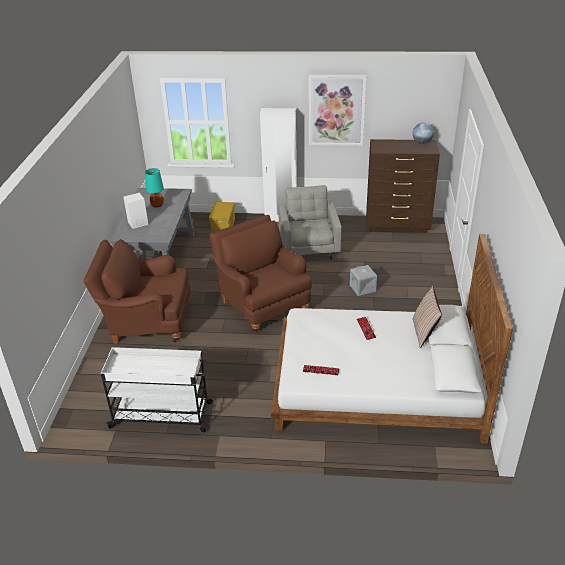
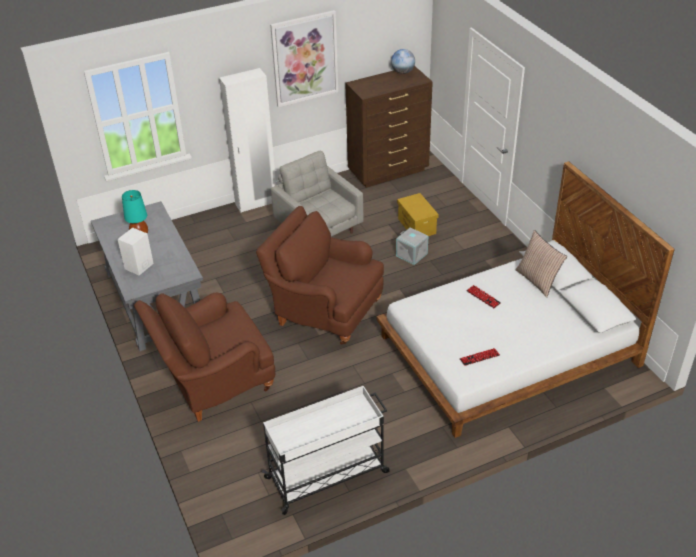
camera: 30 degrees left, 5 degrees up
yellow storage box [209,202,235,233] -> yellow storage box moved to [397,193,439,236]

